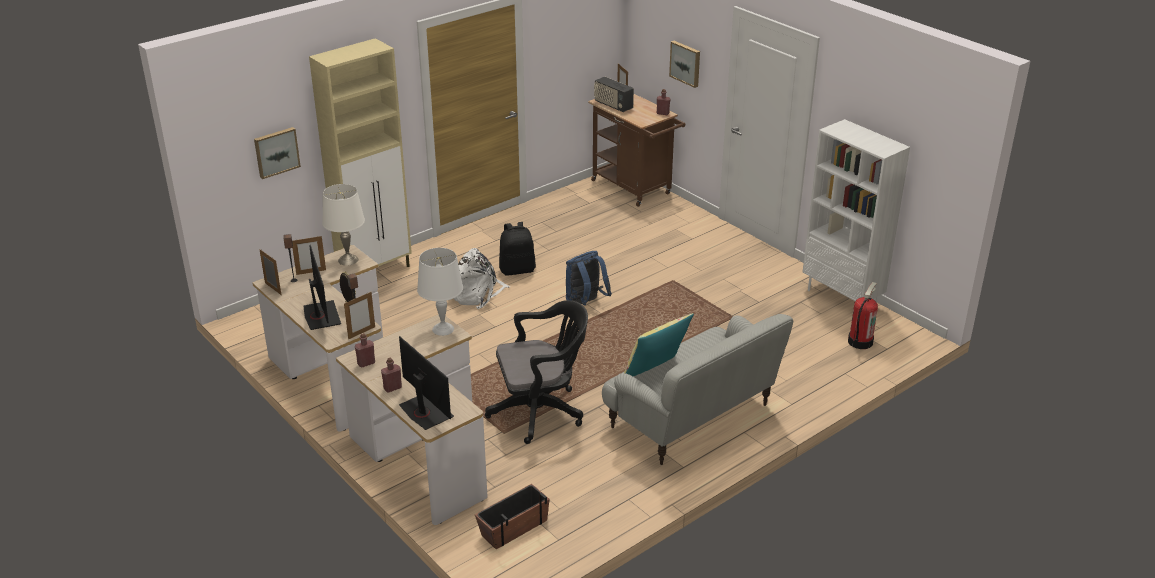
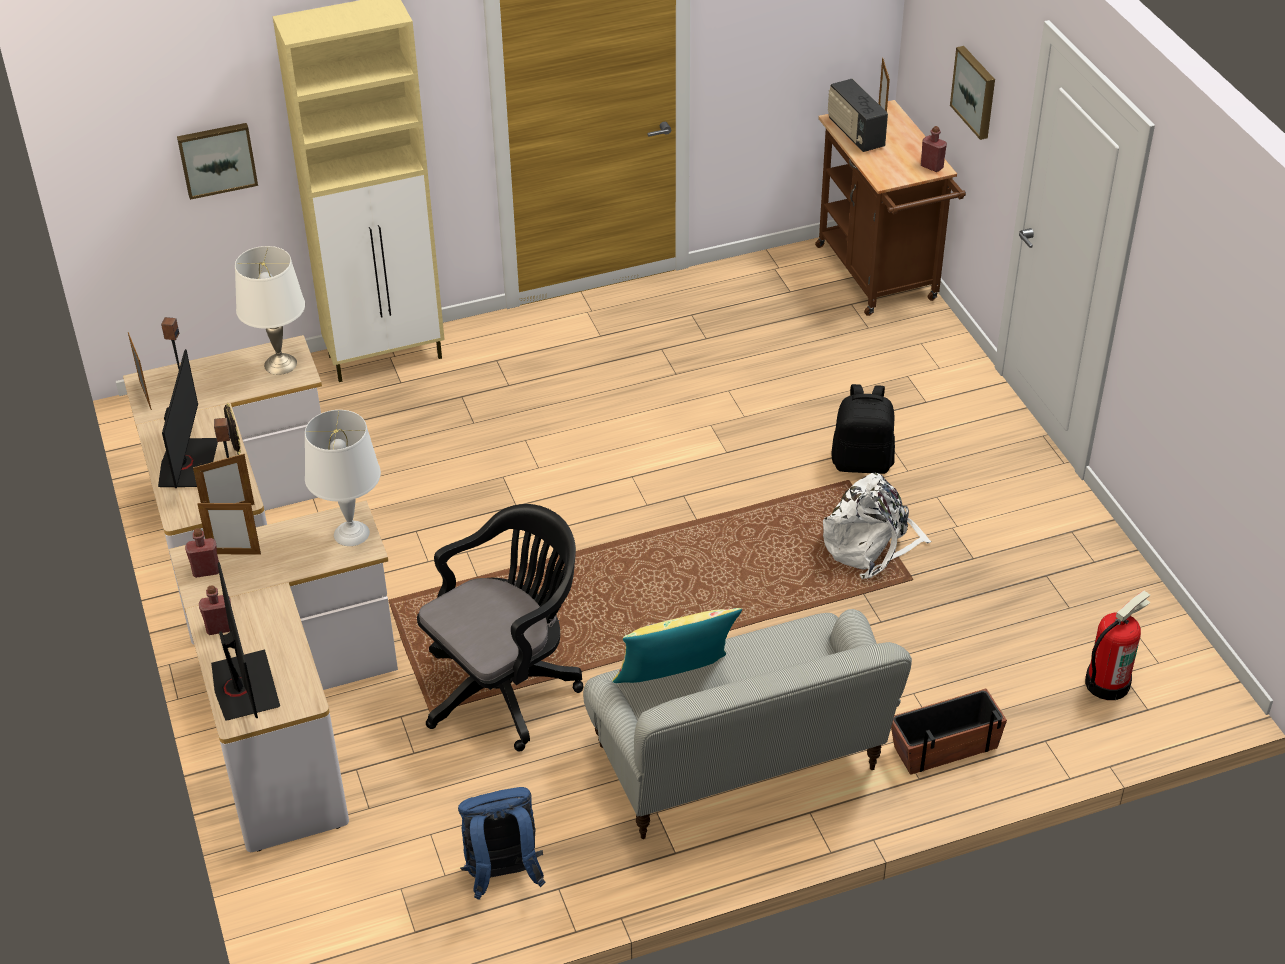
camera: 20 degrees right, 10 degrees up
picture frame [292,236,326,275] -> picture frame moved to [197,501,261,555]
white backpack [453,248,510,309] -> white backpack moved to [823,473,931,579]
planter [475,484,550,549] -> planter moved to [891,688,1007,775]
black office chair [485,300,588,444] -> black office chair turned 45 degrees counterclockwise [417,504,584,752]
black backpack [499,222,536,276] -> black backpack moved to [831,384,895,474]
blue backpack [566,251,612,305] -> blue backpack moved to [458,787,546,900]
white bookcase [803,119,910,301] -> none

